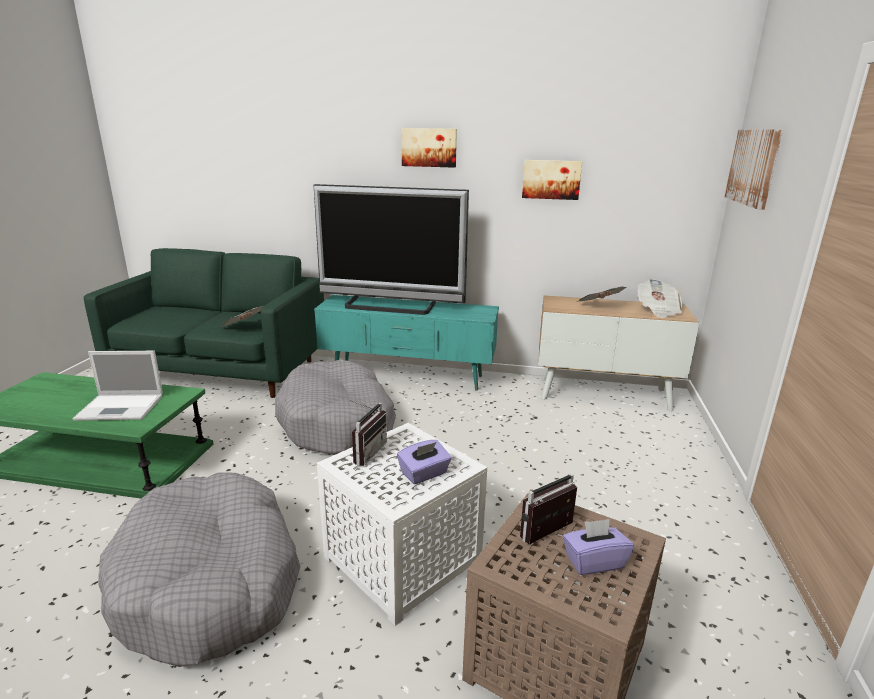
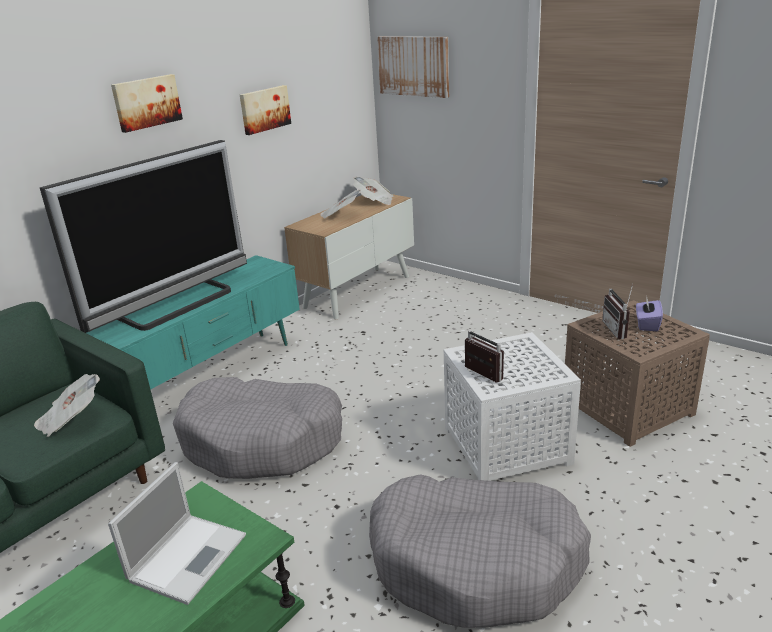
camera: 60 degrees left, 5 degrees up
purple tissue box [397,440,452,484] -> none

